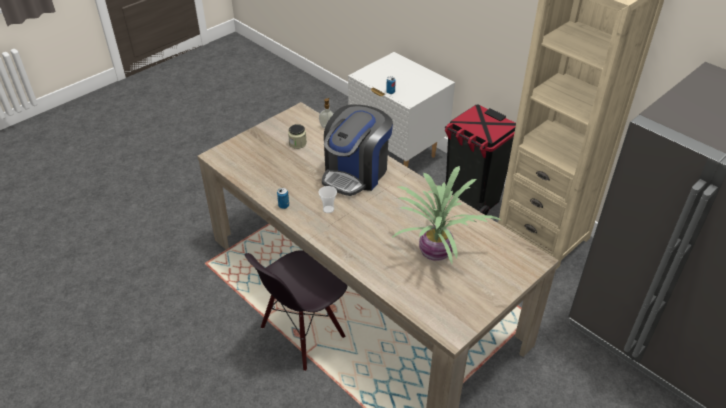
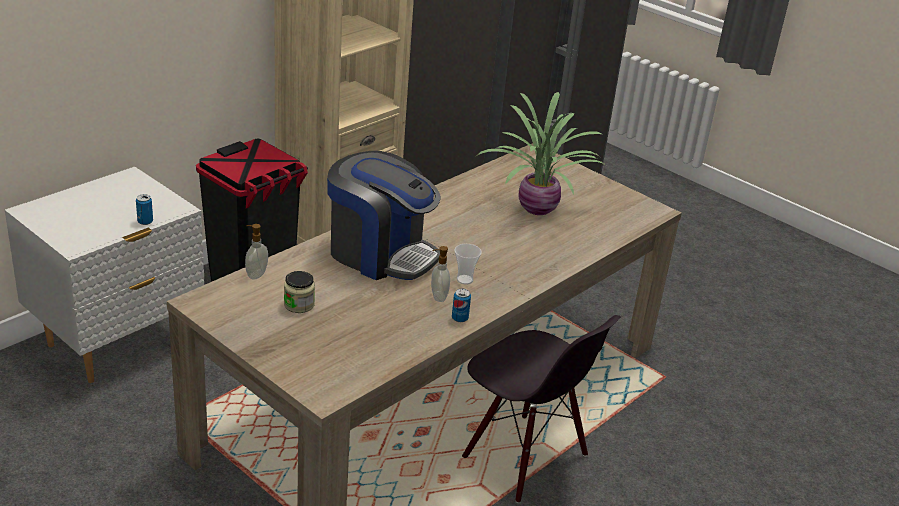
camera: 95 degrees left, 10 degrees down
none -> soap dispenser [431,246,450,302]

